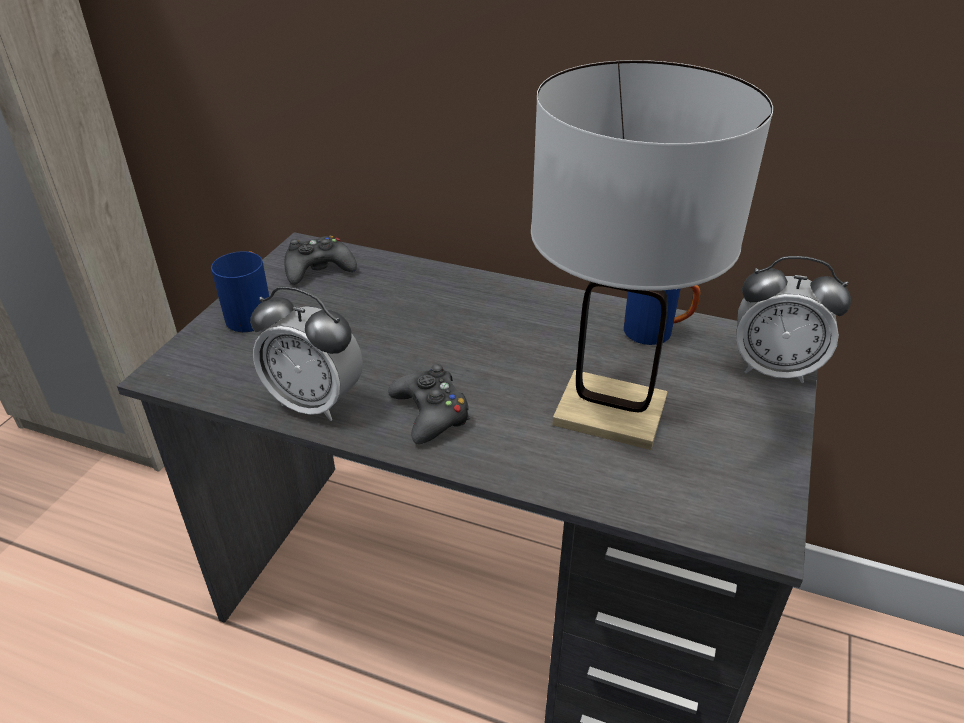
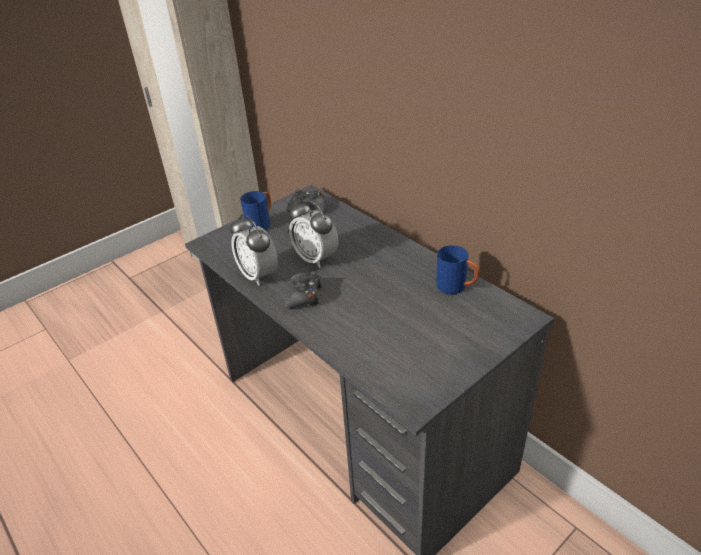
camera: 30 degrees right, 0 degrees up
white table lamp [531,60,773,450] -> none
alarm clock [736,256,851,383] -> alarm clock moved to [289,199,339,268]

